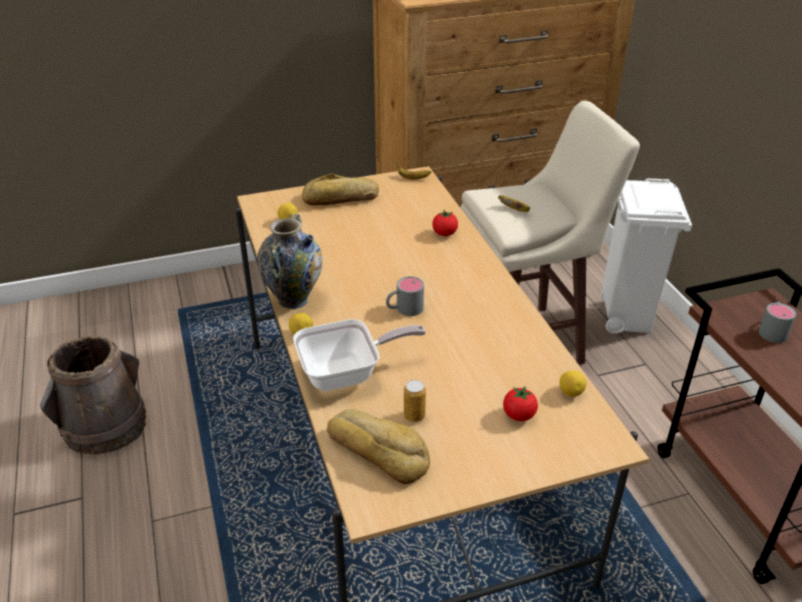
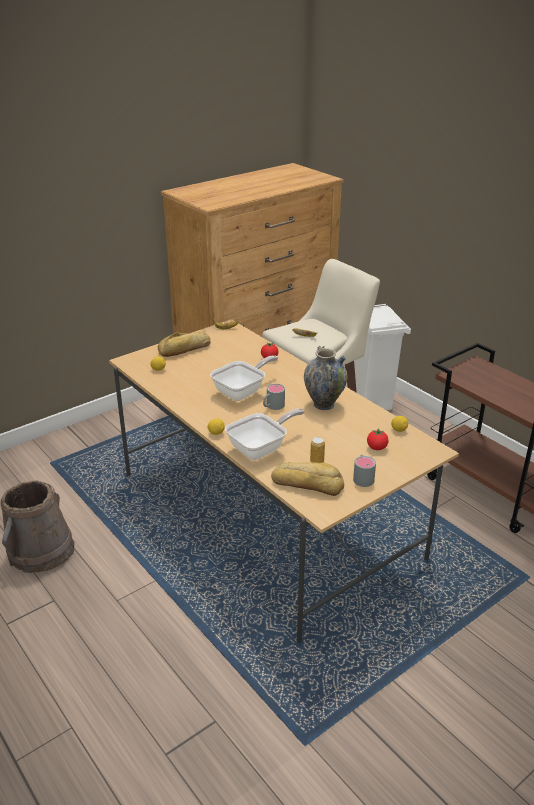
camera: 20 degrees left, 5 degrees down
vase [257,213,323,309] -> vase moved to [304,346,347,410]
grey mug [759,301,796,343] -> grey mug moved to [353,455,376,487]
none -> frying pan [210,355,278,401]

